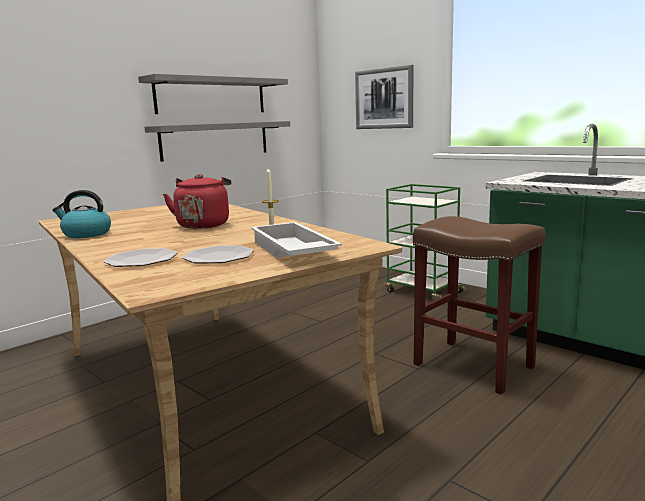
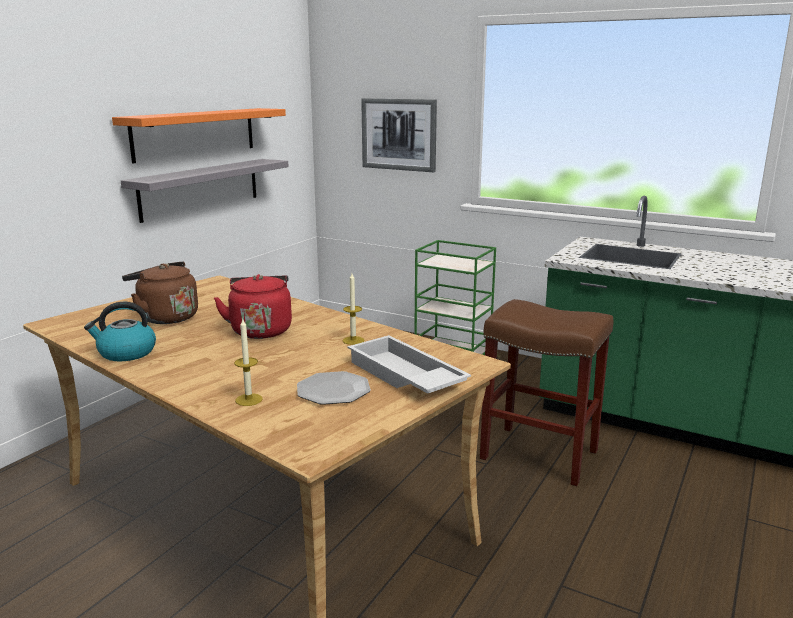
camera: 15 degrees left, 5 degrees up
plate [103,248,178,267] -> candle [234,319,263,406]
grey shelf [138,74,288,114] -> orange shelf [112,108,286,163]
none -> brown kettle [122,261,198,324]

